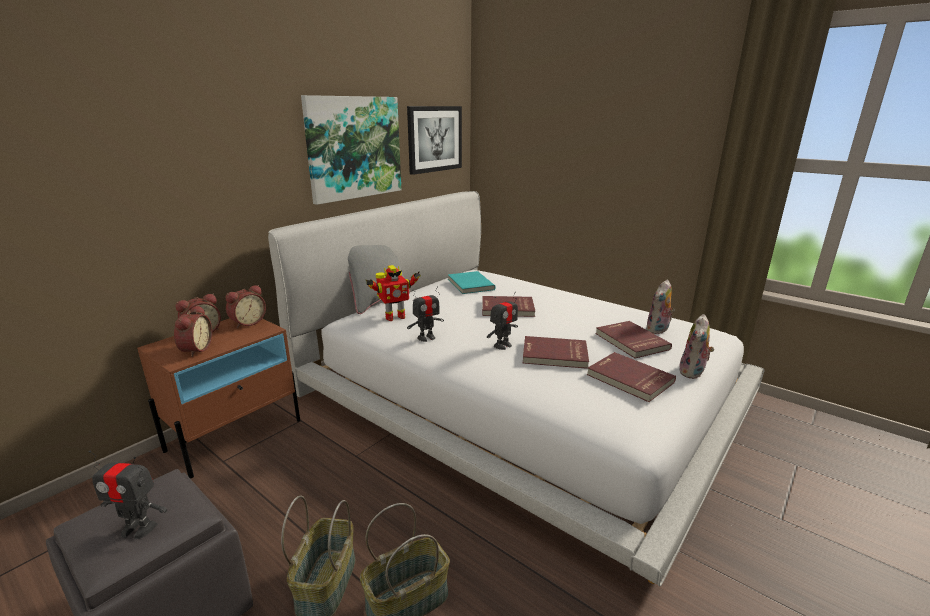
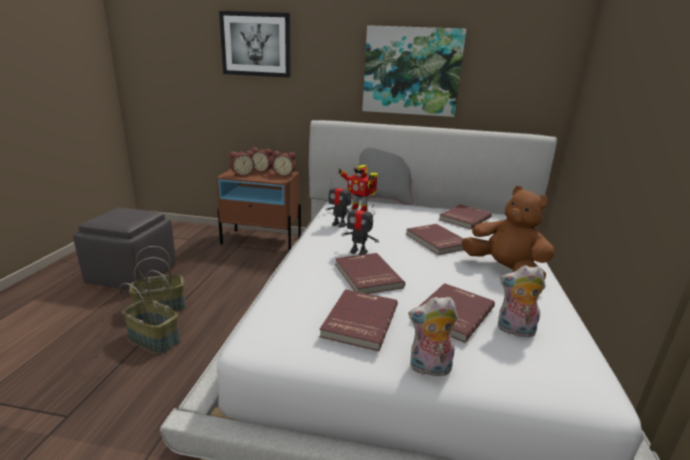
camera: 60 degrees right, 0 degrees up
toy robot [89,450,167,539] -> none
picture [407,106,462,175] -> picture moved to [219,11,291,78]
turquoise book [448,271,495,294] -> red book [439,204,492,229]
none -> brown plush toy [462,186,554,280]

